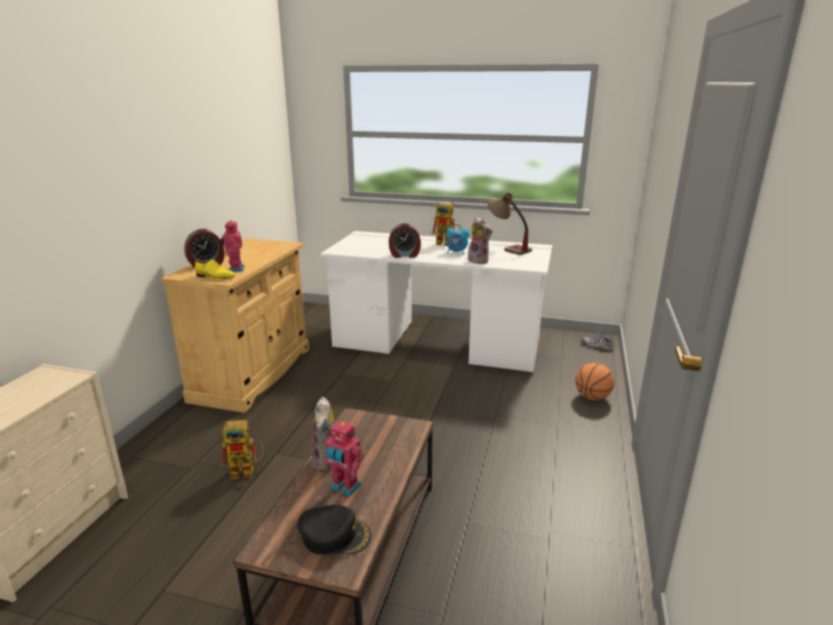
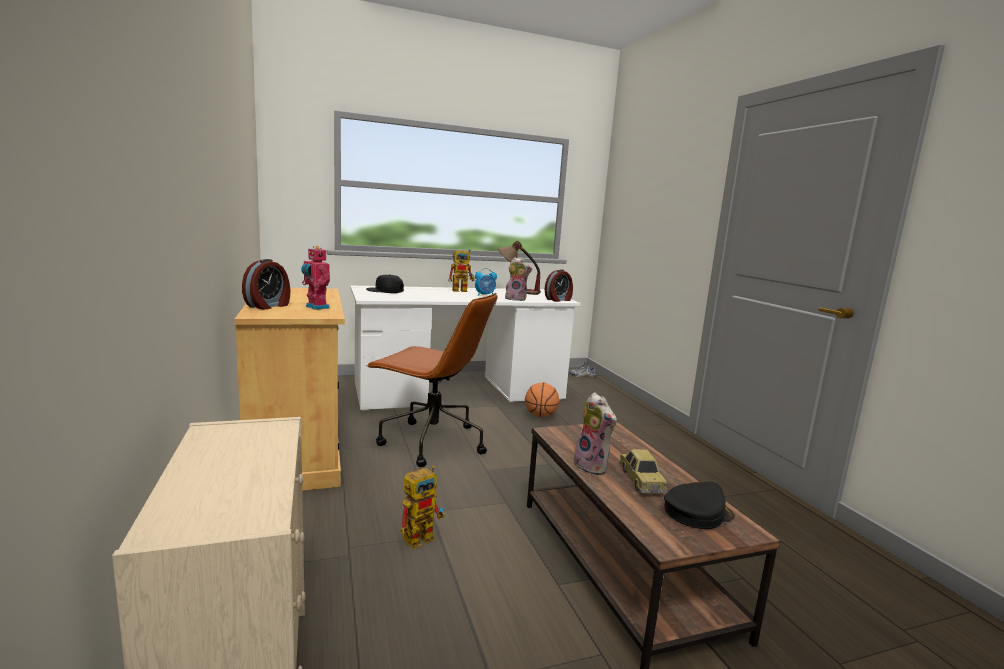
camera: 35 degrees left, 10 degrees down
yellow shoe [195,259,235,279] -> none
toy robot [323,421,364,496] -> toy car [619,449,667,494]
alarm clock [389,223,421,258] -> alarm clock moved to [545,269,573,302]
basketball [575,363,614,400] -> basketball moved to [525,382,559,417]
none -> black cap [366,275,404,293]
none -> brown office chair [366,293,498,467]

